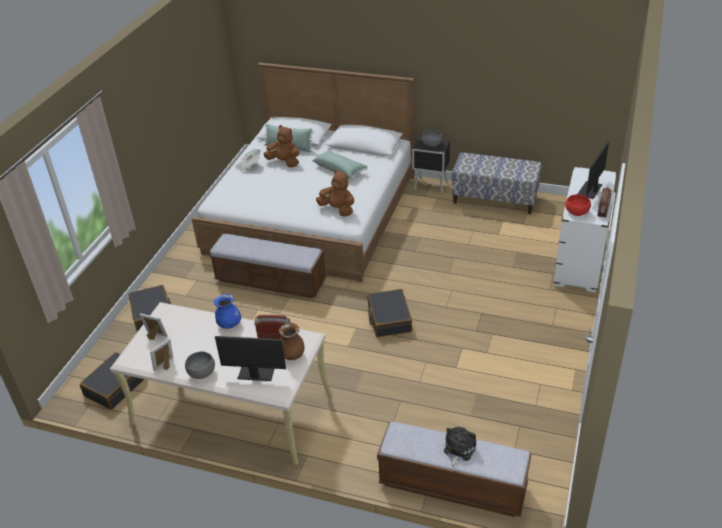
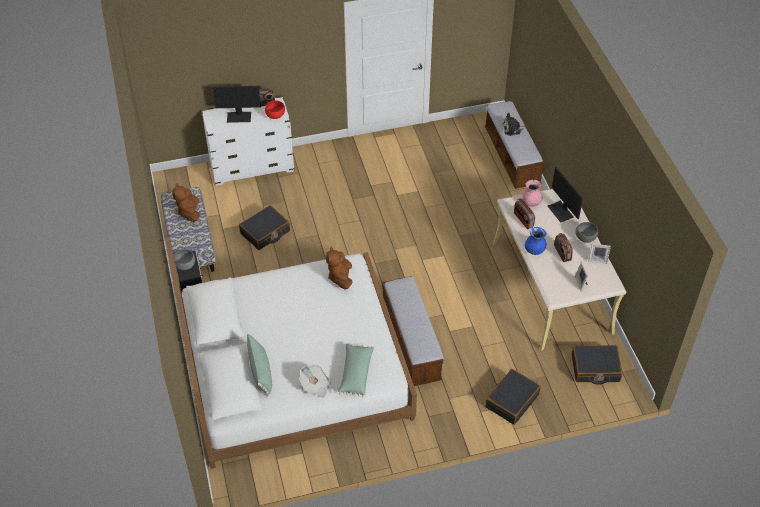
camera: 125 degrees left, 10 degrees up
brown plush toy [264,125,299,168] -> brown plush toy moved to [172,183,200,222]
brown vase [279,323,304,360] -> pink vase [522,180,542,207]
green pillow [312,151,368,179] -> green pillow moved to [338,343,374,398]
black suitcase [367,289,412,337] -> black suitcase moved to [239,205,290,250]
none -> radio [554,233,573,262]

